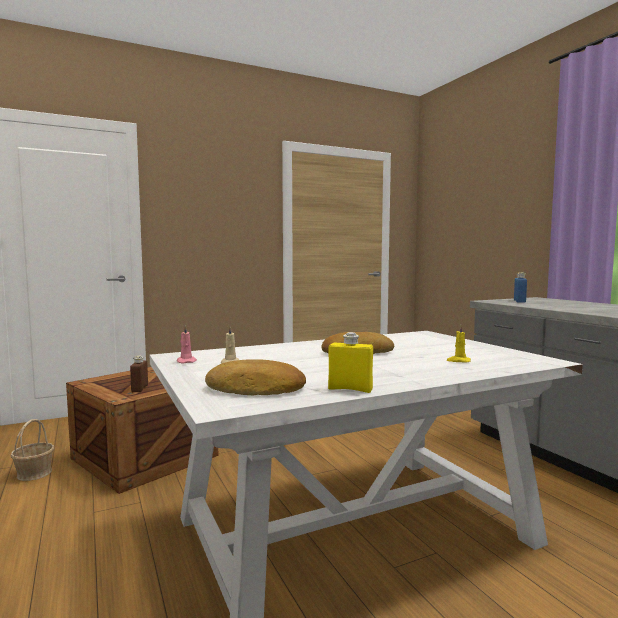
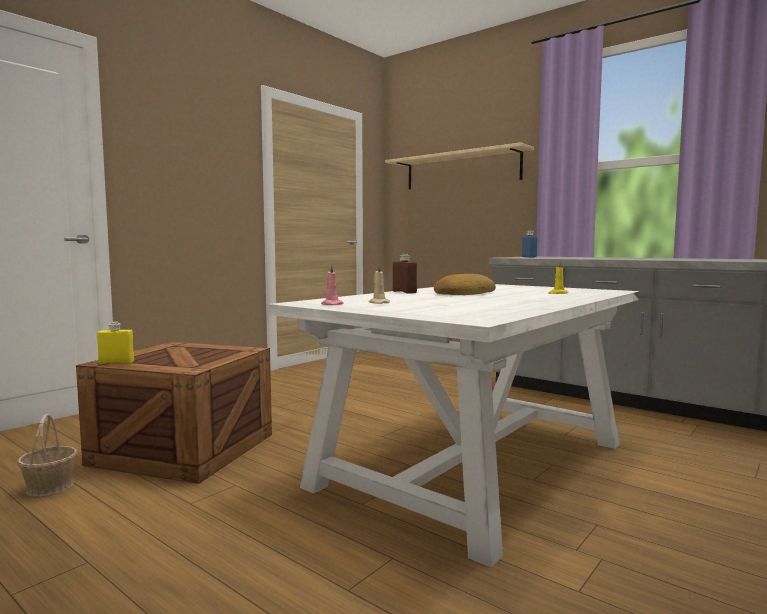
camera: 25 degrees left, 0 degrees up
brown bottle [130,356,148,392] -> brown bottle moved to [393,254,417,294]
bread [205,359,306,395] -> none
yellow bottle [328,332,373,393] -> yellow bottle moved to [97,322,134,364]
none -> beige shelf [385,142,534,189]

